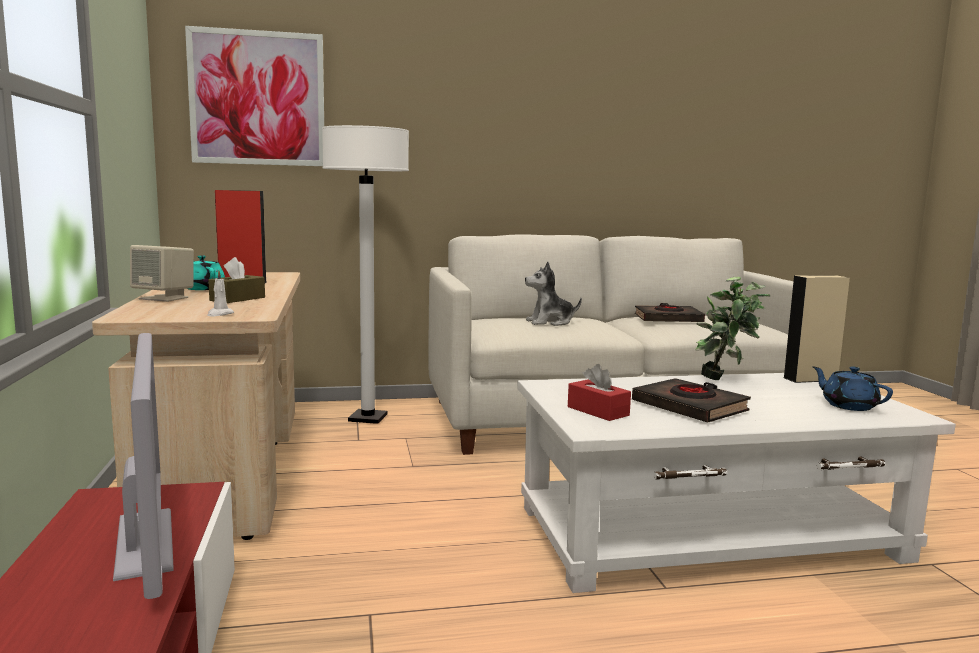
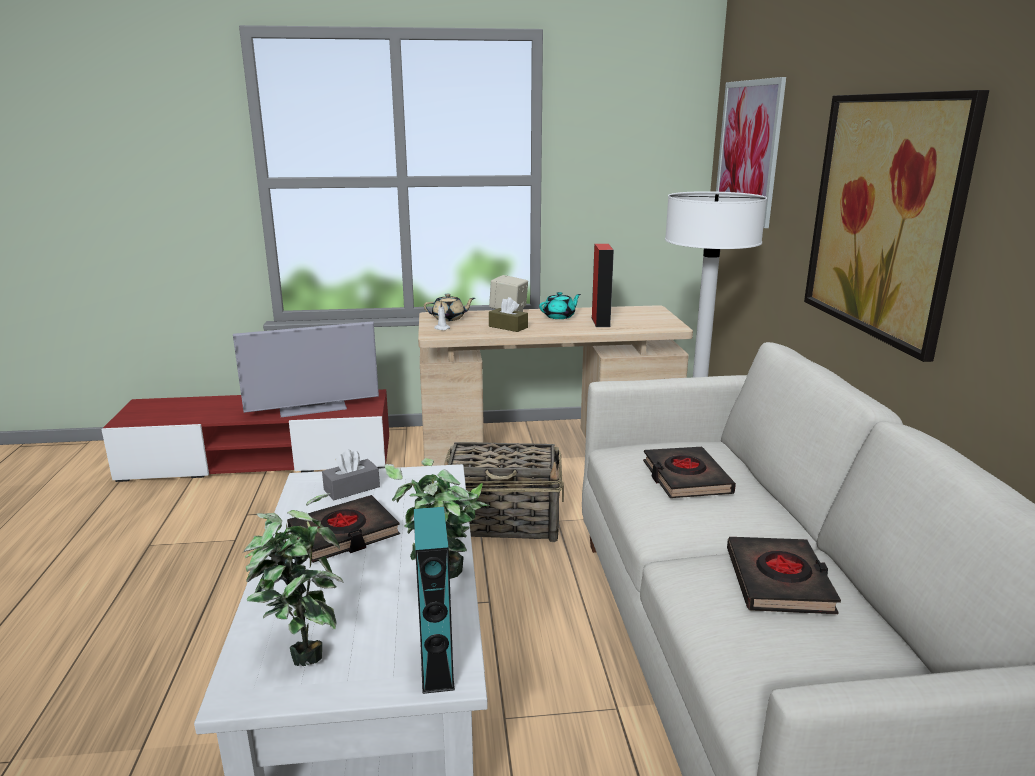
camera: 95 degrees right, 10 degrees up
plush toy [525,262,582,326] -> black book [643,447,736,498]
red tissue box [568,364,631,421] -> grey tissue box [322,449,380,500]
beige speaker [783,275,850,383] -> turquoise speaker [414,507,455,694]
blue teapot [812,366,893,411] -> potted plant [243,493,344,666]
none -> beige teapot [424,294,475,321]
none -> basket [444,442,564,542]
none -> picture [804,90,989,362]

